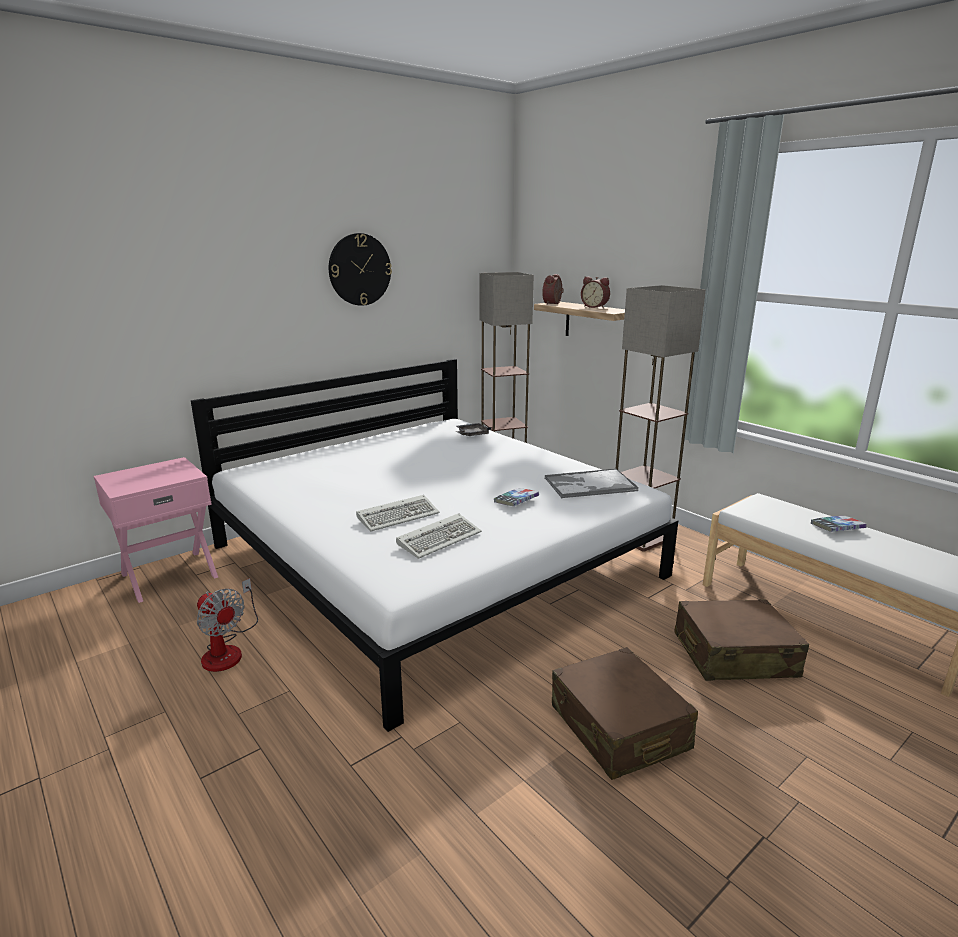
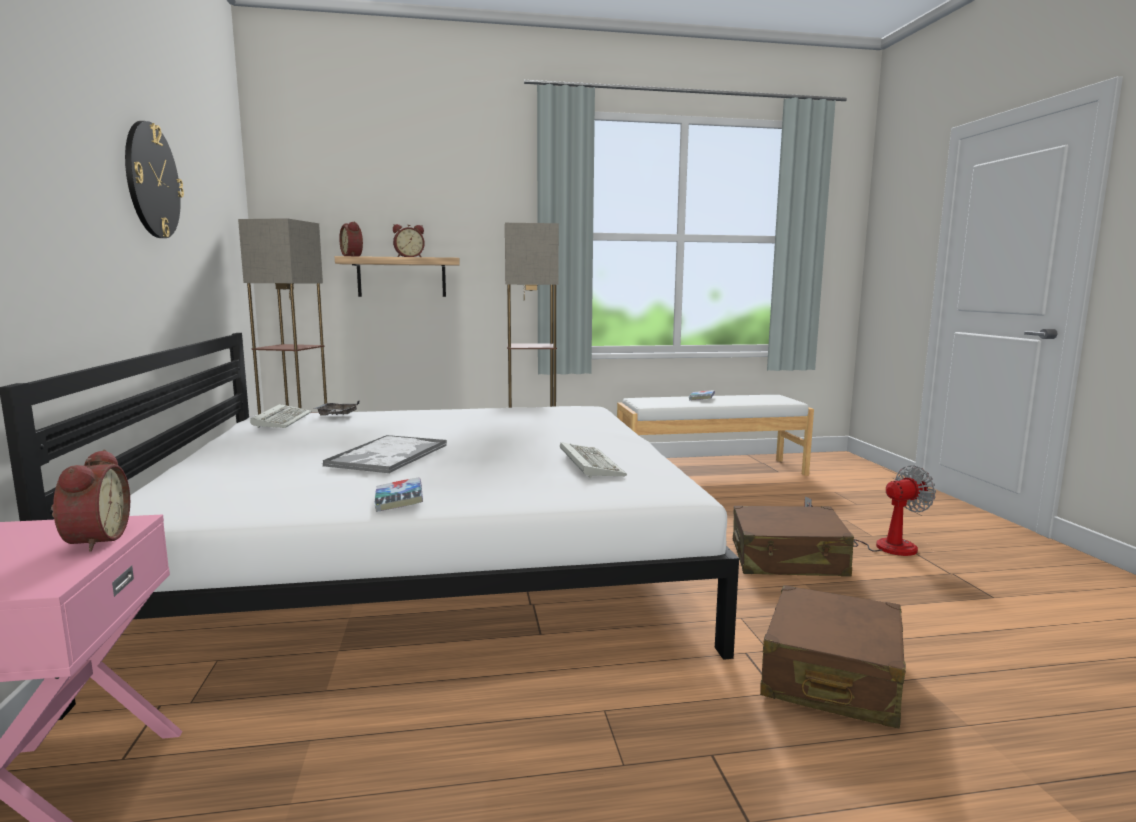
camera: 60 degrees left, 10 degrees down
fan [197,578,258,672] -> fan moved to [804,465,936,556]
keyboard [356,495,440,532] -> keyboard moved to [250,404,312,428]
book [494,488,539,506] -> book moved to [374,477,423,512]
tray [545,469,638,498] -> tray moved to [323,435,447,473]
brown suitcase [674,599,809,681] -> brown suitcase moved to [760,585,906,728]
none -> alarm clock [51,450,130,552]

